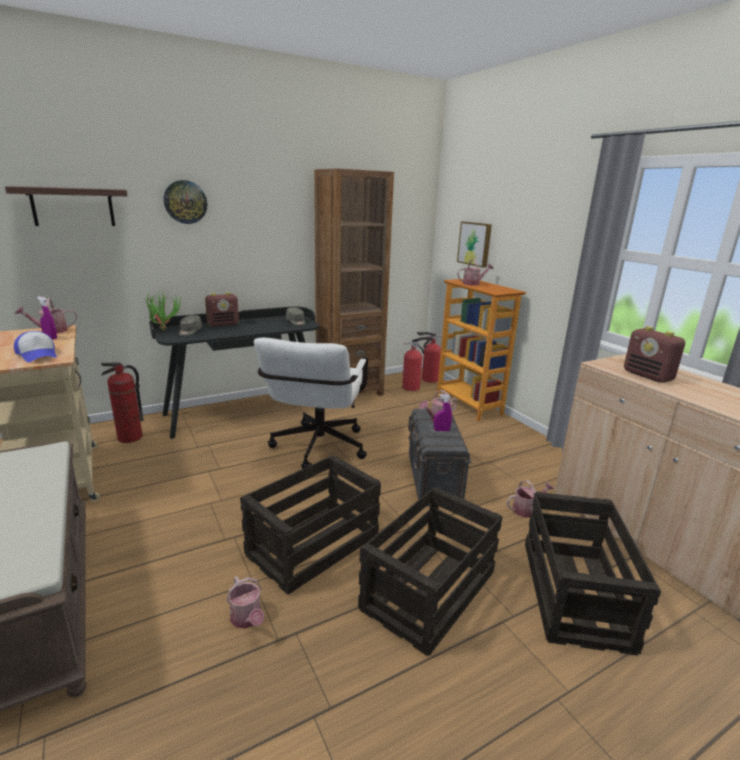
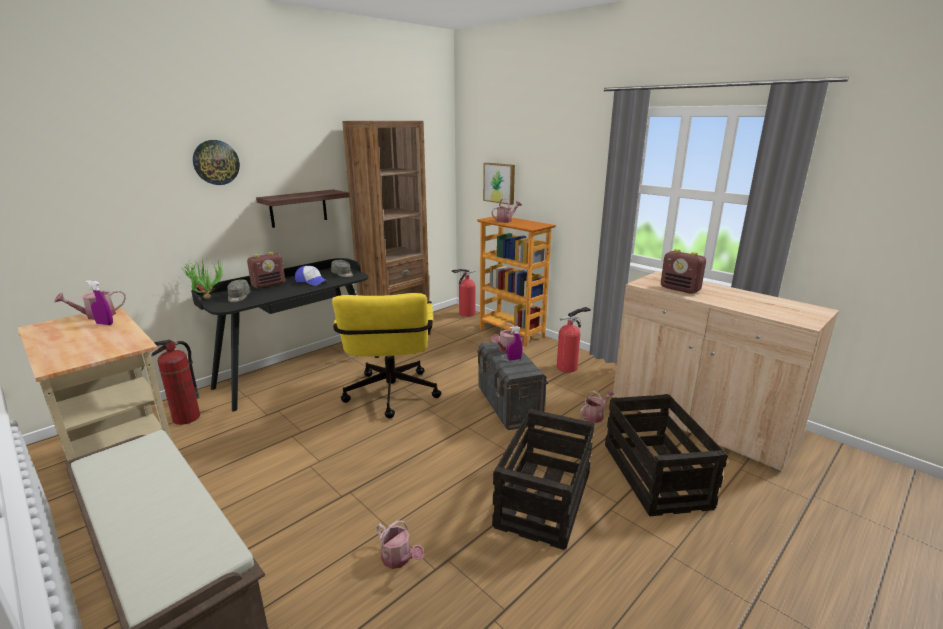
camera: 15 degrees left, 0 degrees up
shelf [5,186,128,226] -> shelf moved to [256,190,350,228]
cap [14,331,57,362] -> cap moved to [295,265,328,286]
crate [240,455,381,595] -> none
white office chair [254,338,368,469] -> yellow office chair [332,293,441,419]
fire extinguisher [402,337,433,391] -> fire extinguisher moved to [557,307,591,373]

